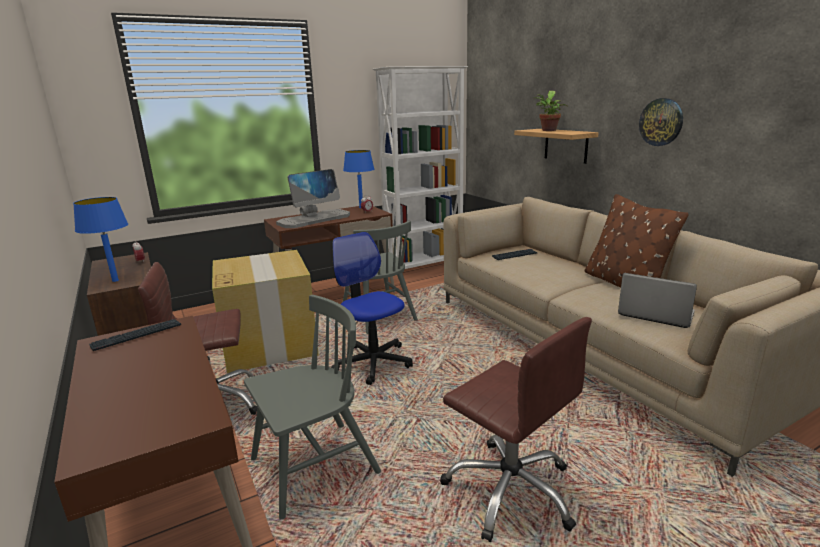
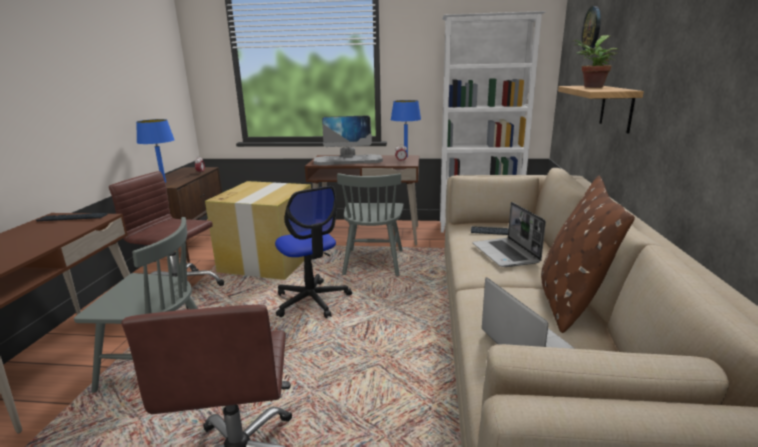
camera: 35 degrees right, 0 degrees up
office chair [331,232,413,385] -> office chair turned 150 degrees clockwise [275,186,352,318]
wall clock [639,98,683,146] -> wall clock moved to [581,6,601,50]
none -> laptop [472,202,546,267]

